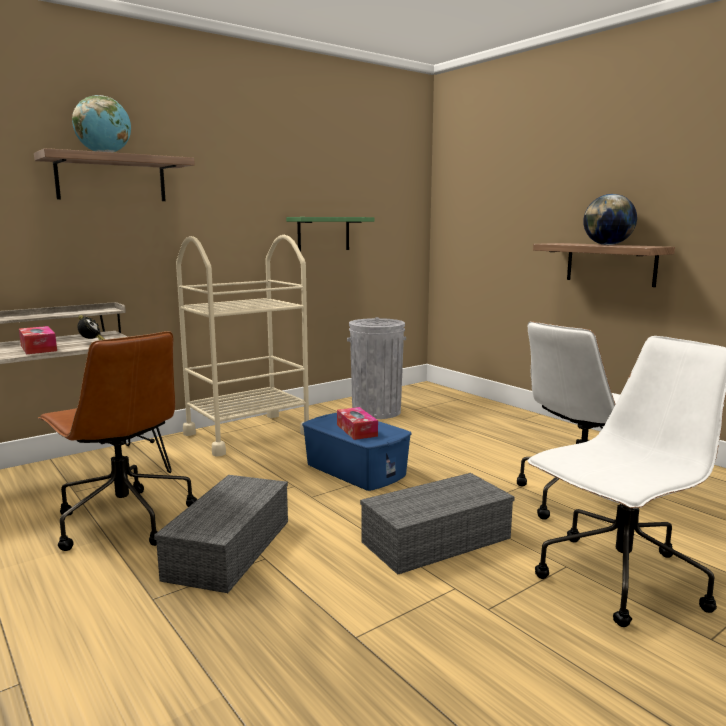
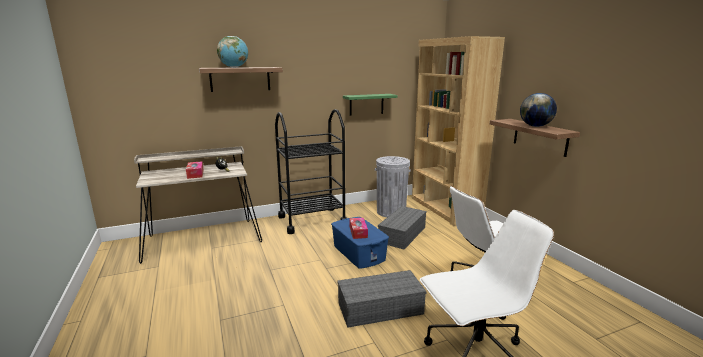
camera: 15 degrees right, 5 degrees up
brown office chair [38,331,197,551] -> none
grey storage box [154,475,288,593] -> grey storage box moved to [378,206,427,250]
beige cart [176,235,309,457] -> black cart [275,109,347,234]
none -> brown bookcase [412,36,505,226]

